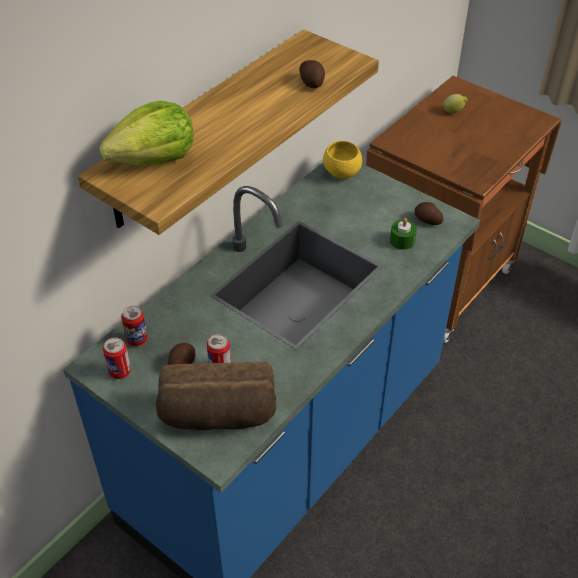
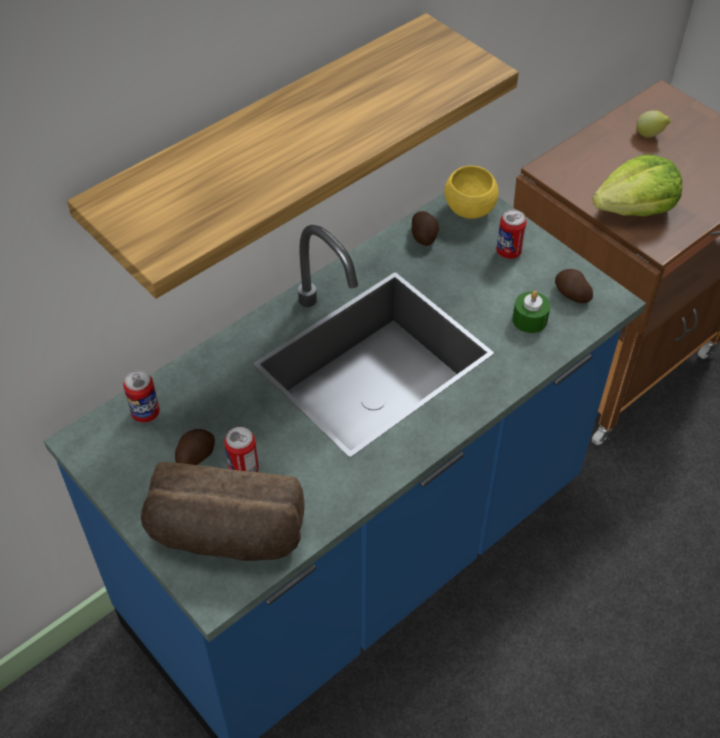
camera: 10 degrees right, 5 degrees up
lettuce [99,101,194,165] -> lettuce moved to [592,154,682,217]
can [103,338,131,379] -> can moved to [496,210,527,259]
potato [299,60,325,88] -> potato moved to [411,211,439,246]

